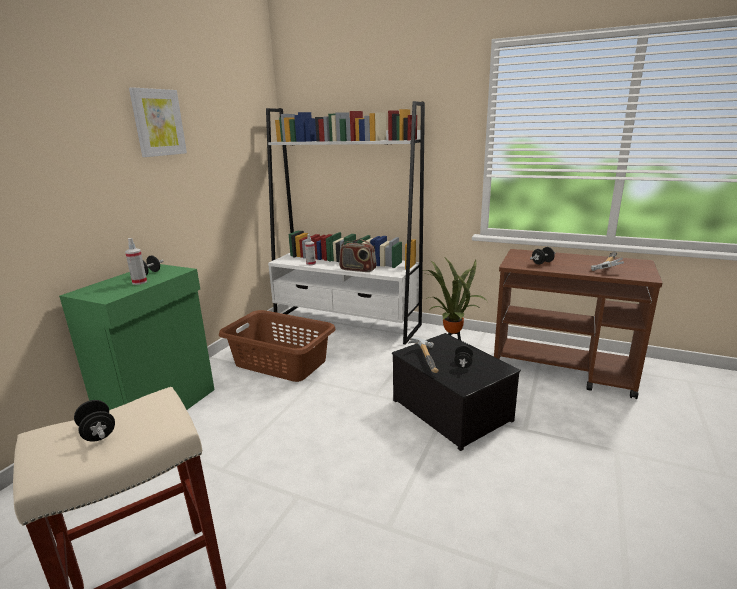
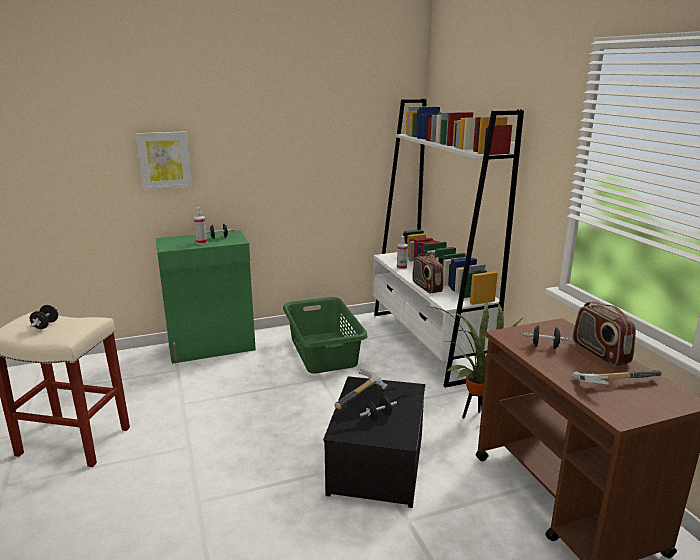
camera: 45 degrees right, 0 degrees up
picture [129,87,187,157] -> picture moved to [136,131,192,190]
brown laundry basket [219,310,336,382] -> green laundry basket [283,297,368,374]
none -> radio [573,302,636,366]

